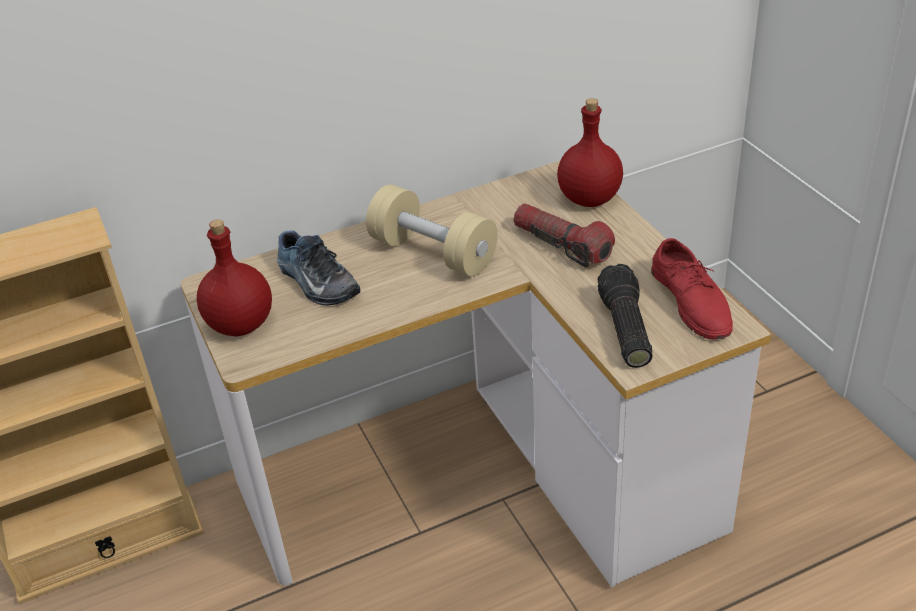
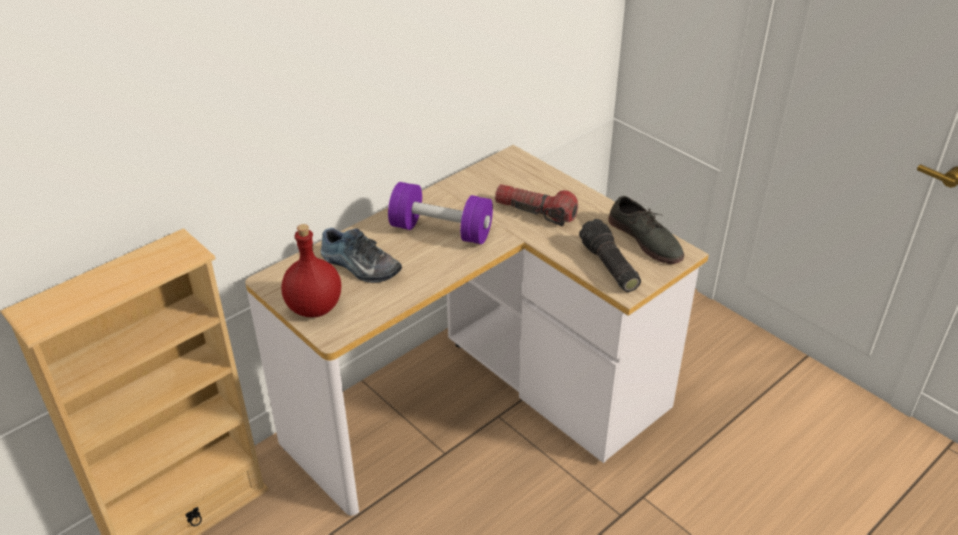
camera: 20 degrees left, 0 degrees up
beige dumbbell [366,185,498,277] -> purple dumbbell [388,182,493,244]
red bottle [557,98,623,207] -> none
red shoe [651,238,733,340] -> grey shoe [608,196,684,264]

